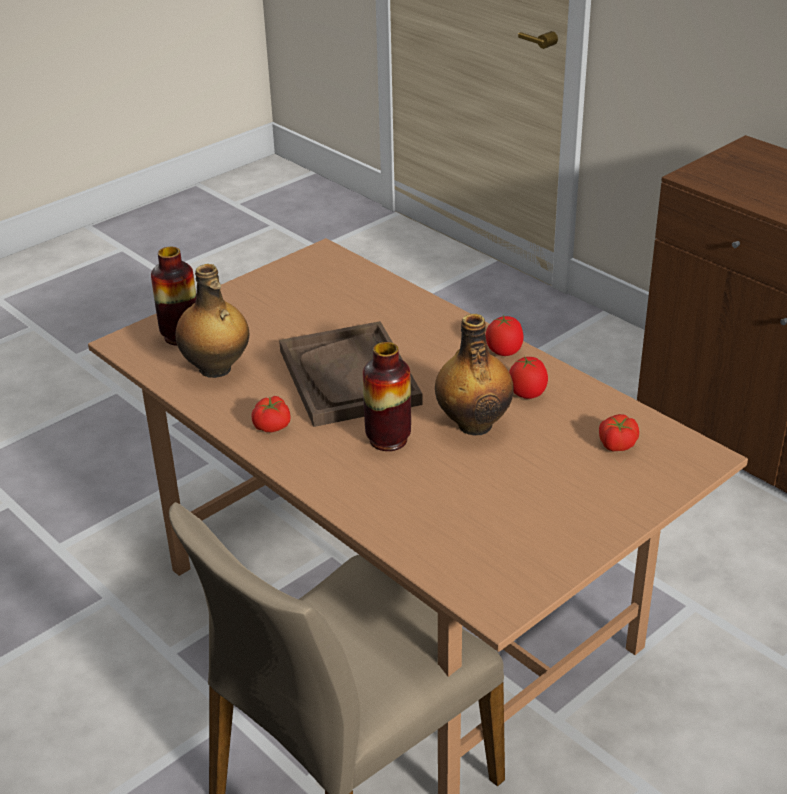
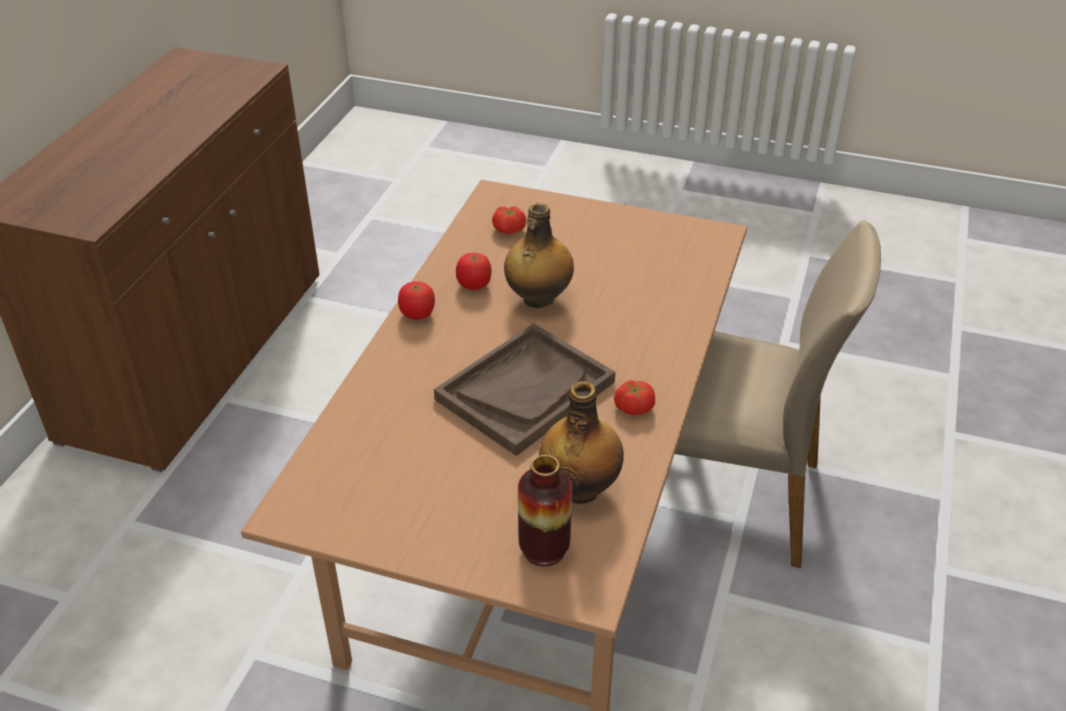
camera: 120 degrees left, 5 degrees up
vase [363,342,411,451] -> none

